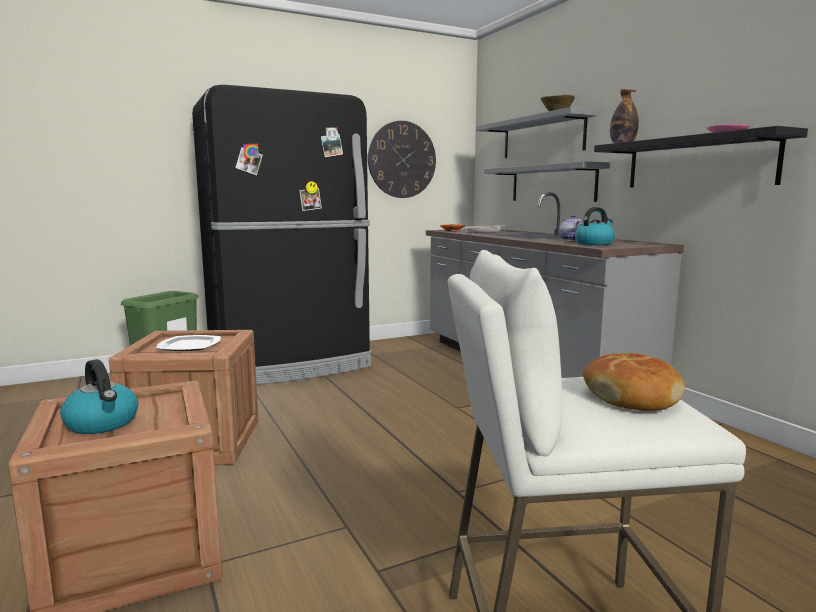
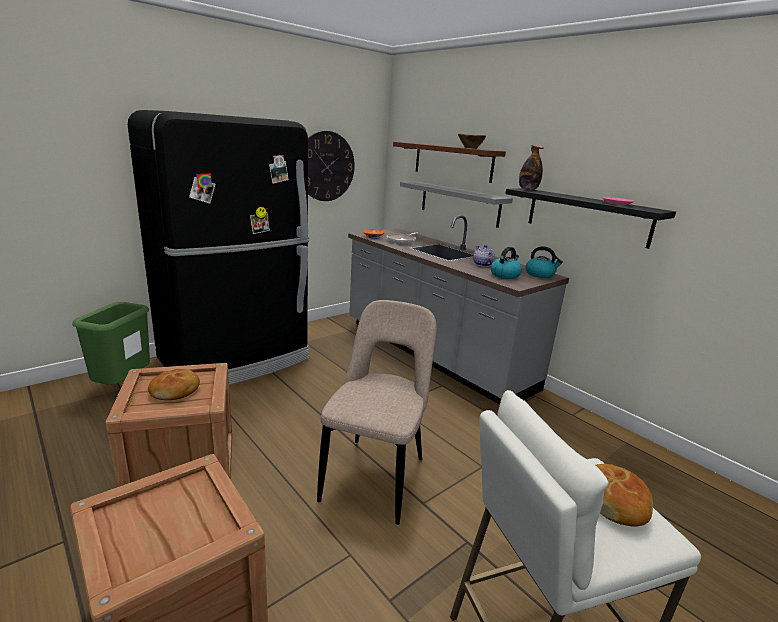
camera: 15 degrees left, 10 degrees up
kettle [60,359,138,434] -> kettle moved to [526,246,563,278]
plate [156,335,221,351] -> bread [148,369,200,400]
grey shelf [476,107,598,158] -> brown shelf [393,142,506,183]
none -> beige chair [317,300,437,525]

